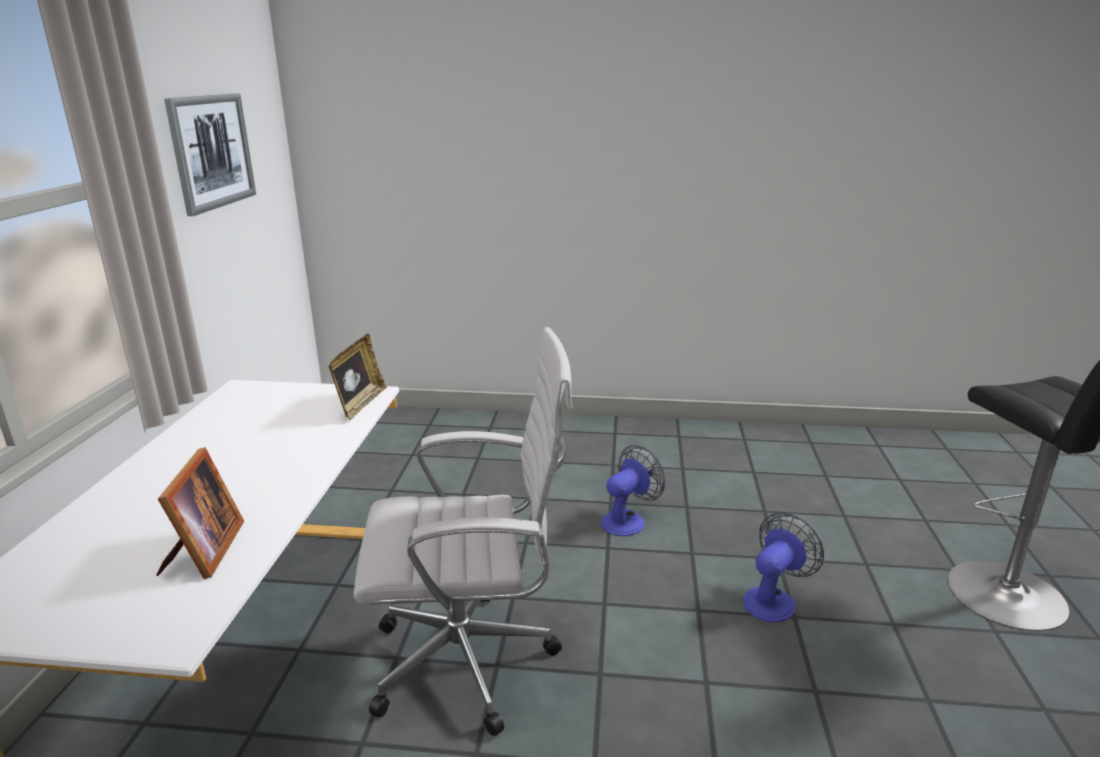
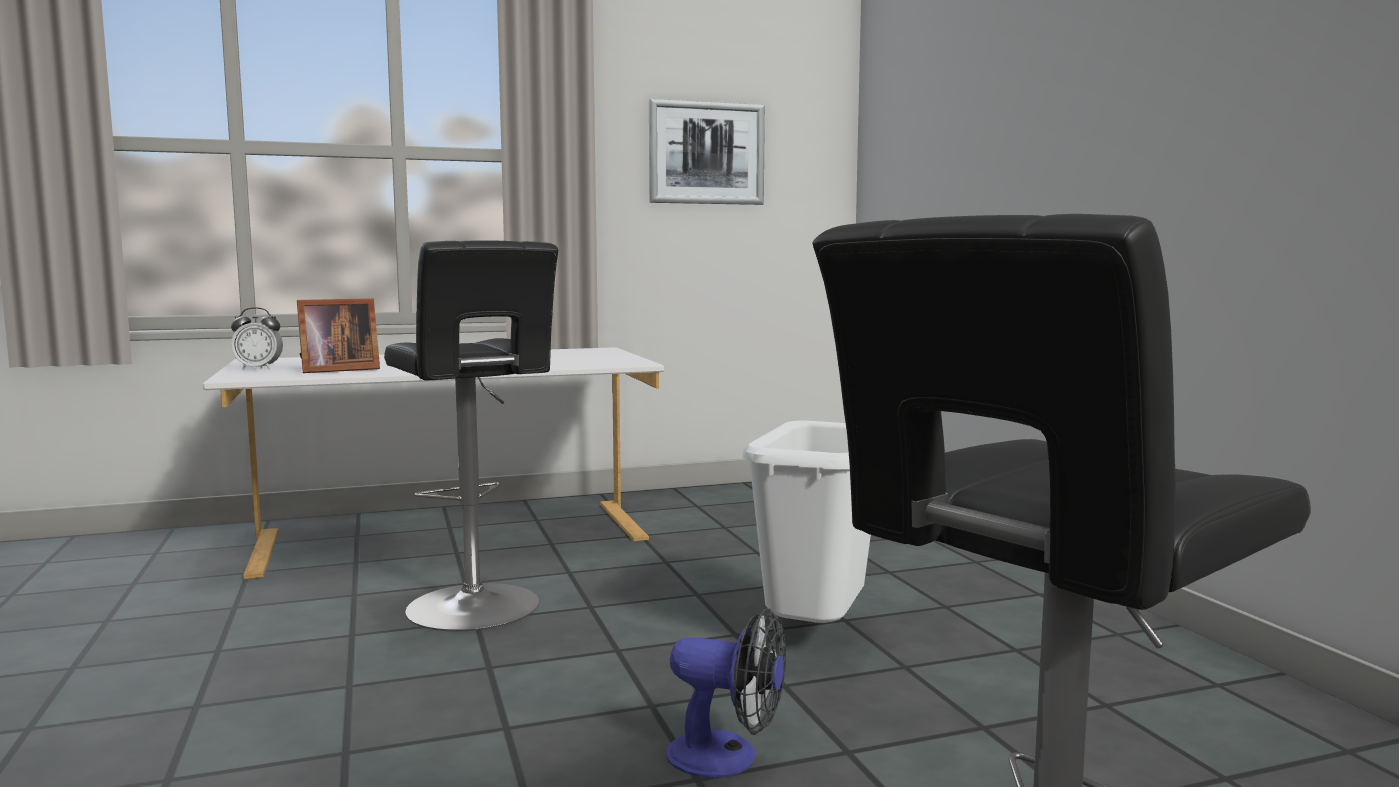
camera: 65 degrees right, 15 degrees down
picture frame [329,334,387,420] -> none
white office chair [354,327,572,736] -> black stool [384,240,558,631]
fan [601,445,665,536] -> white trash can [743,420,871,637]
none -> alarm clock [231,307,283,370]

